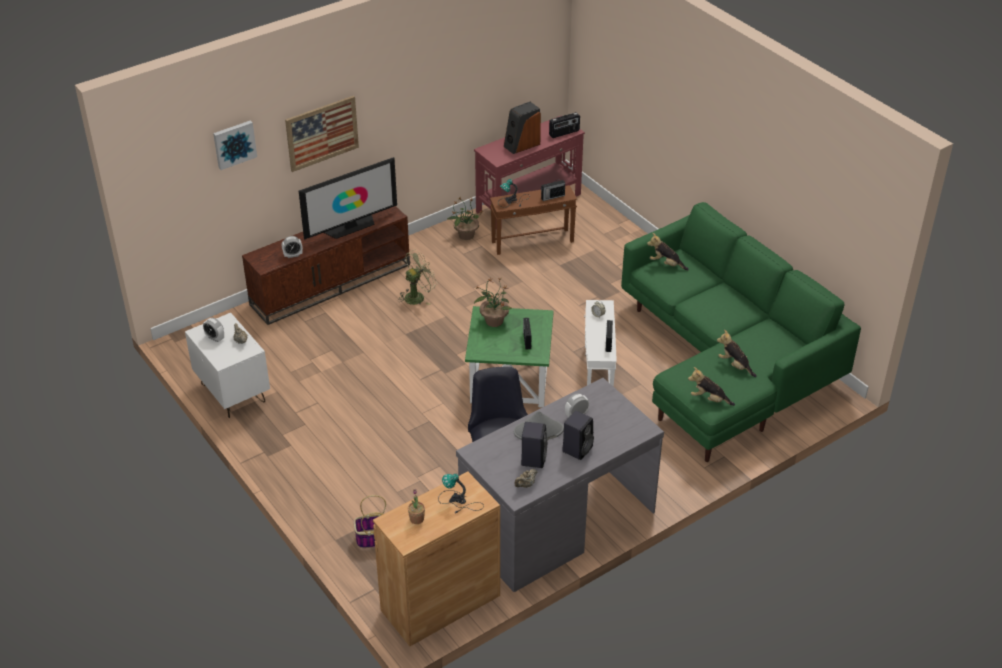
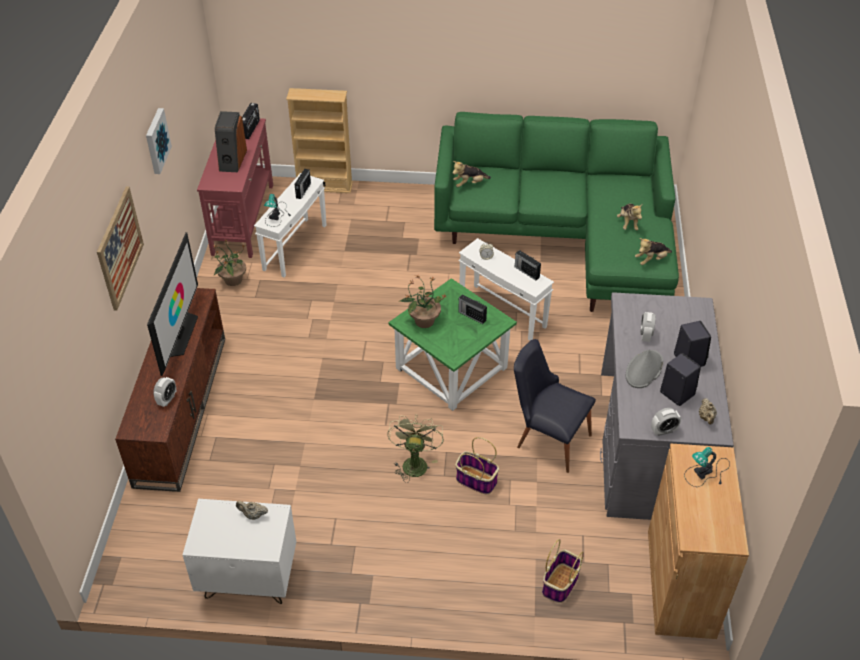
camera: 50 degrees left, 5 degrees up
alarm clock [203,318,224,342] -> alarm clock moved to [651,408,681,436]
picture [213,121,257,170] -> picture moved to [146,108,172,174]
green fan [398,249,437,305] -> green fan moved to [387,414,444,483]
potted plant [408,489,425,524] -> none
brown side table [490,185,577,255] -> white side table [254,173,327,277]
plush toy [717,330,757,377] -> plush toy turned 90 degrees counterclockwise [617,204,642,230]
none -> beige bookcase [286,88,353,193]
none -> basket [455,437,499,494]

